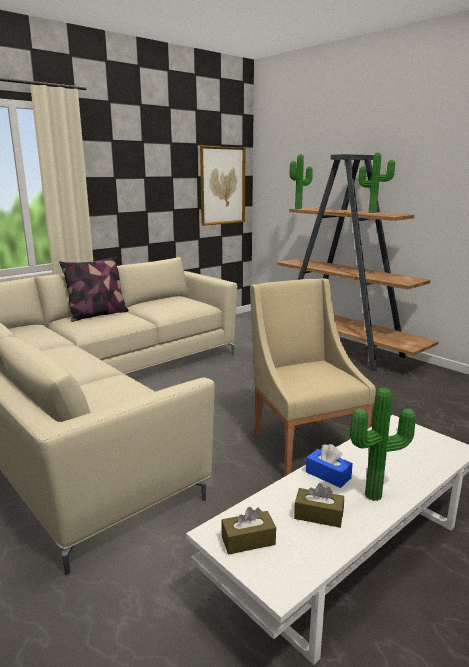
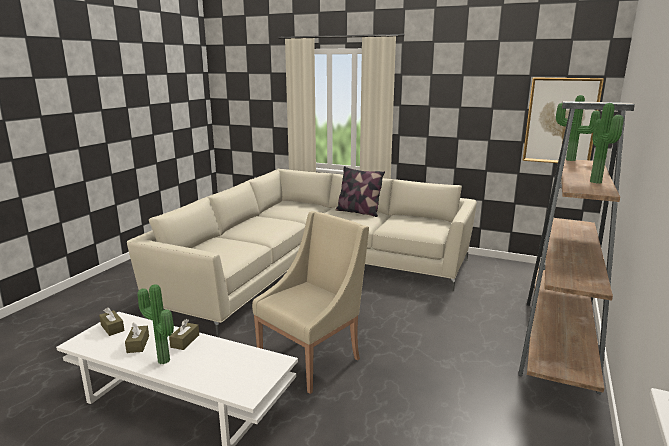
camera: 65 degrees right, 0 degrees up
blue tissue box [306,444,353,488] -> brown tissue box [169,319,199,350]

